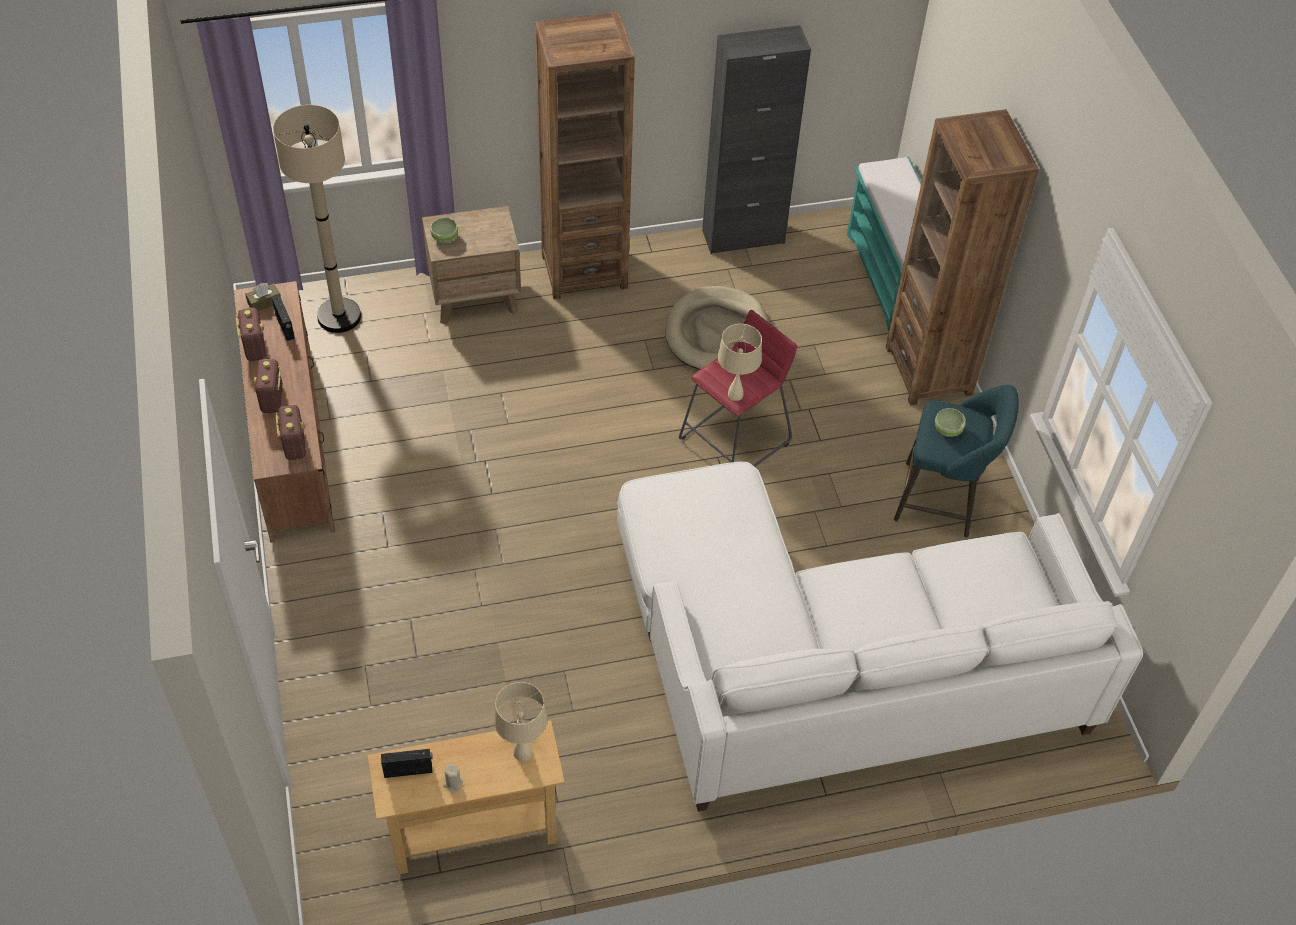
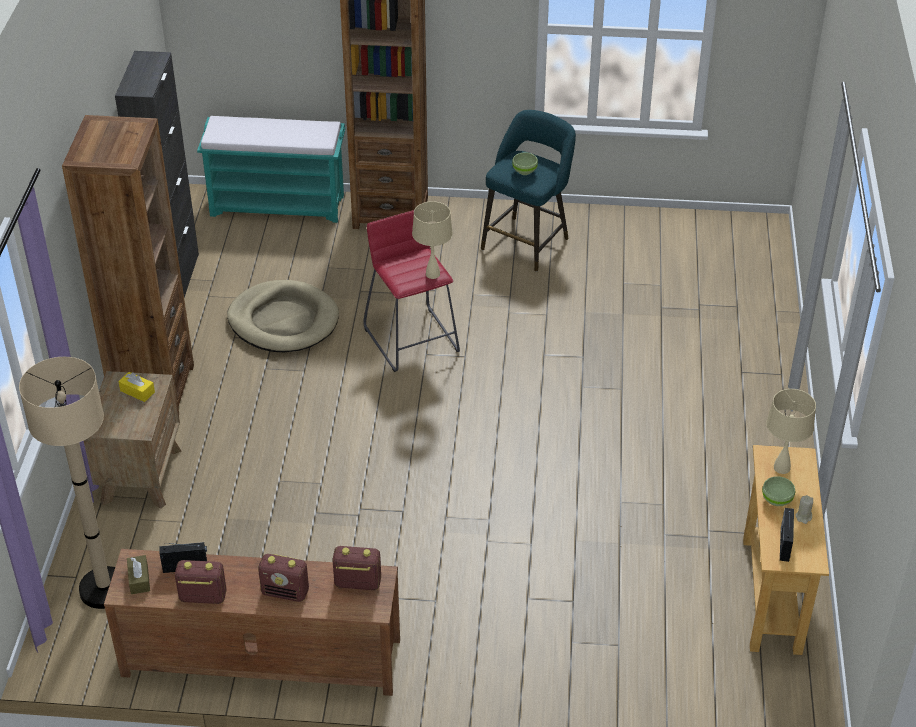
camera: 70 degrees left, 10 degrees down
green bowl [430,217,458,243] -> green bowl moved to [762,476,795,506]
white sofa [617,461,1143,812] -> none
none -> yellow tissue box [118,372,155,402]

